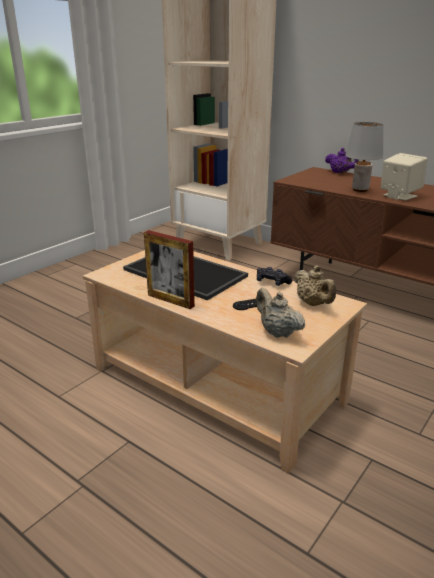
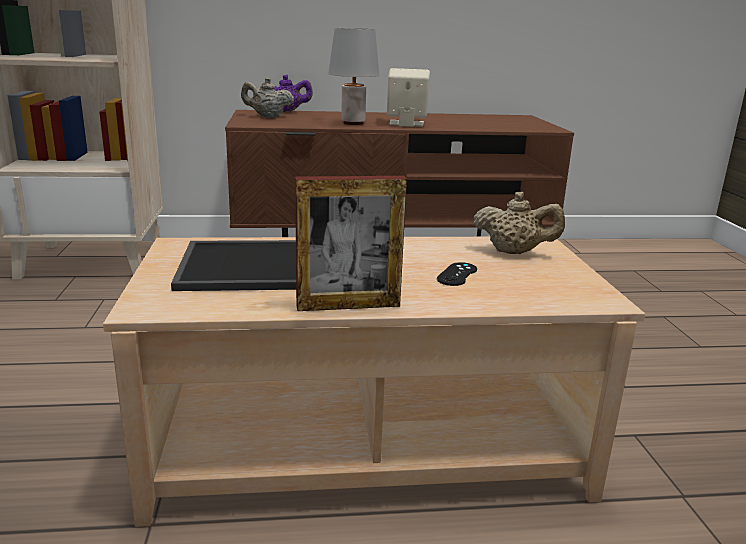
camera: 45 degrees left, 5 degrees down
beige teapot [256,288,306,338] -> beige teapot moved to [241,78,294,118]
black game controller [257,267,292,286] -> none

